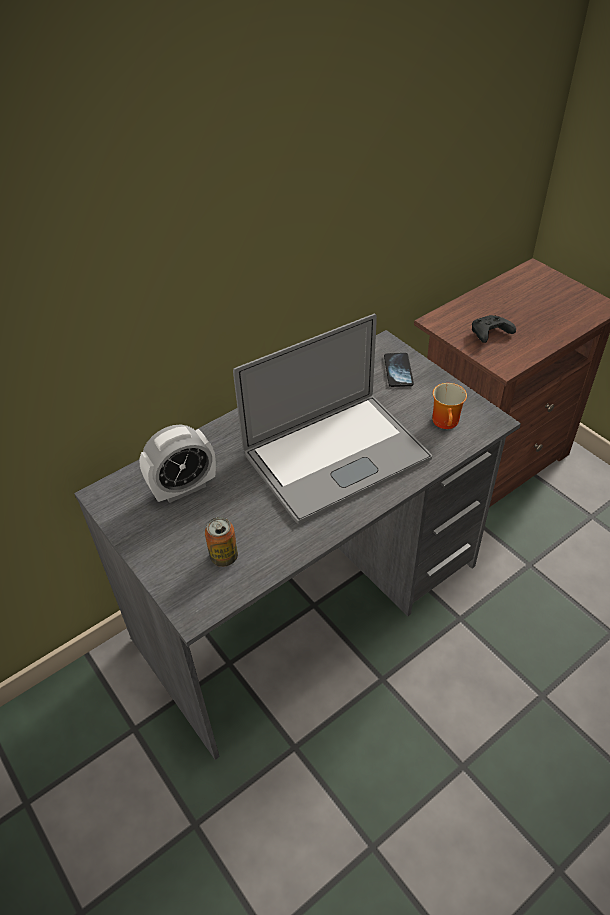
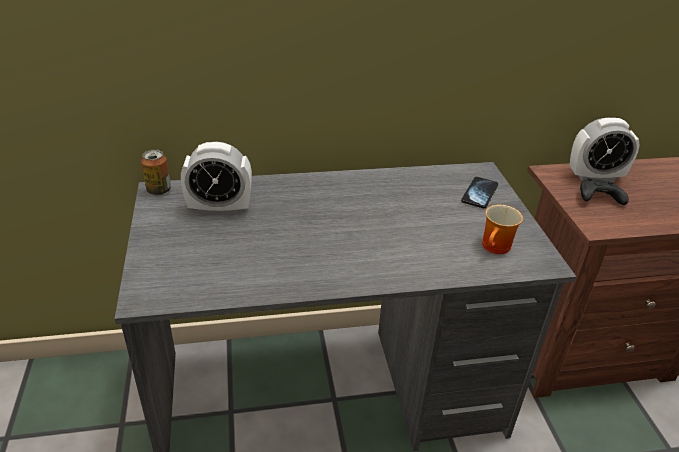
camera: 25 degrees right, 10 degrees down
can [205,517,238,567] -> can moved to [141,149,171,195]
laptop [233,313,432,524] -> none
none -> alarm clock [569,118,640,182]

